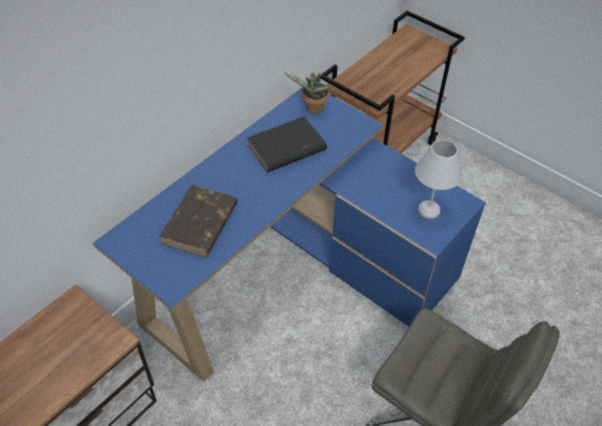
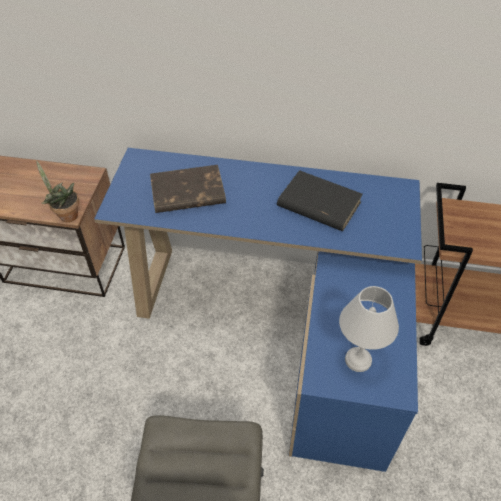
camera: 60 degrees right, 0 degrees up
potted plant [285,73,330,114] -> potted plant moved to [36,160,79,222]

